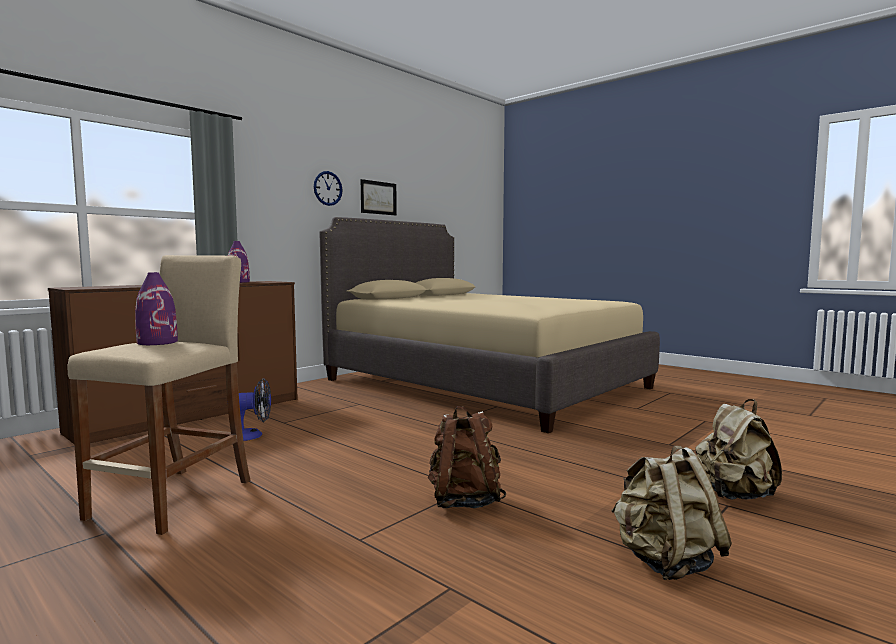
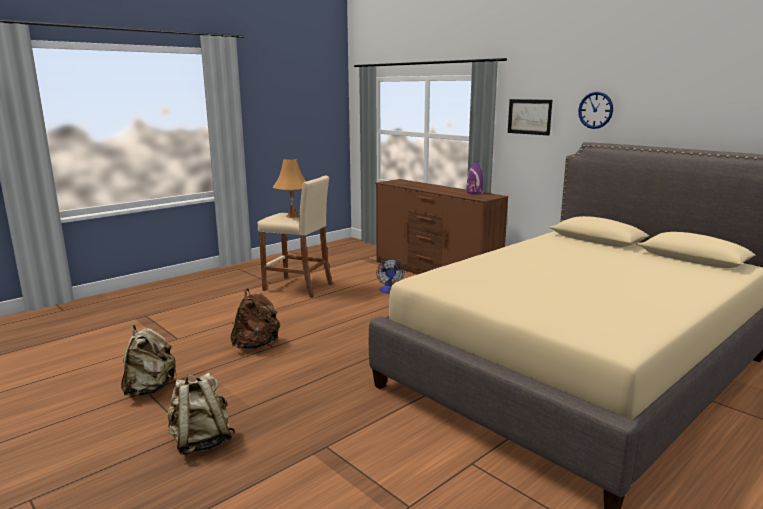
camera: 95 degrees right, 10 degrees up
purple vase [135,272,178,345] -> orange table lamp [273,159,306,218]
picture [361,179,397,215] -> picture moved to [508,99,552,136]

